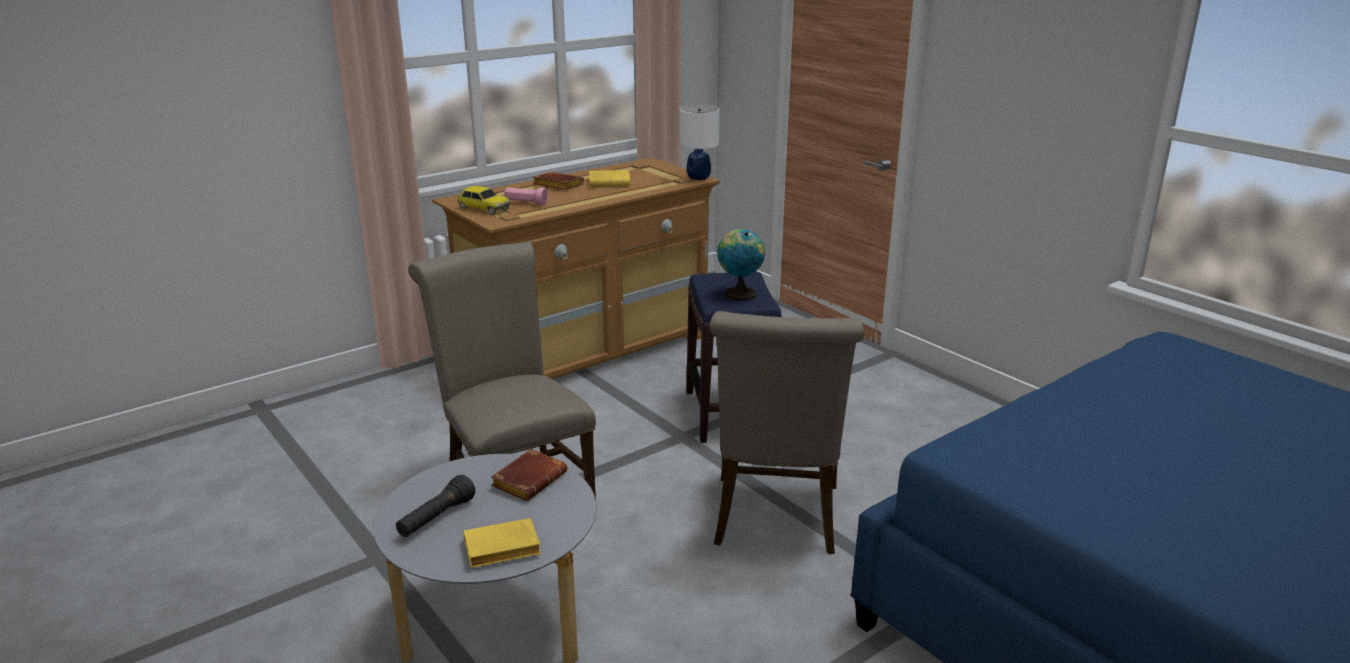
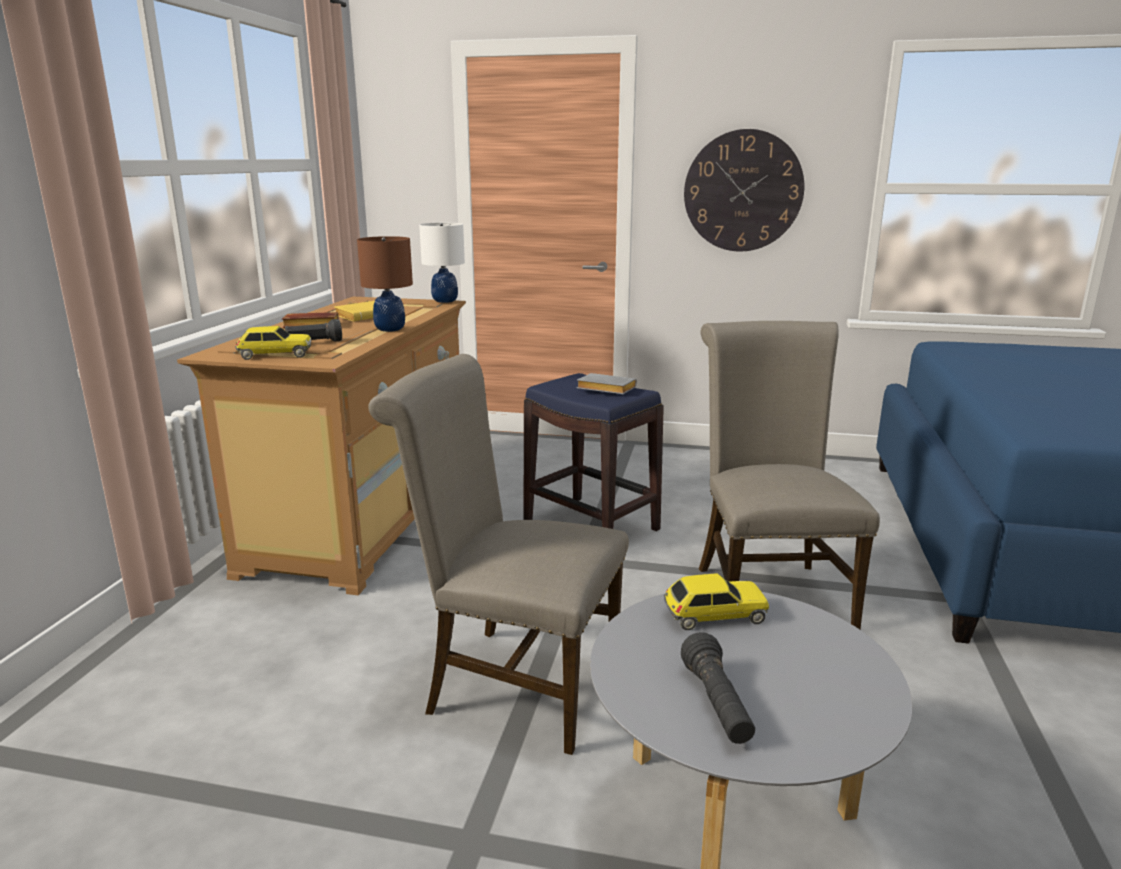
camera: 40 degrees left, 5 degrees down
yellow book [464,518,541,568] -> none
brown book [491,449,567,501] -> toy car [664,573,769,630]
pink flashlight [504,187,548,205] -> black flashlight [285,319,342,342]
beige chair [709,311,865,554] -> beige chair turned 150 degrees counterclockwise [699,321,880,629]
globe [717,229,765,300] -> grey book [577,373,637,394]
none -> brown table lamp [357,236,413,332]
none -> wall clock [684,129,804,252]

